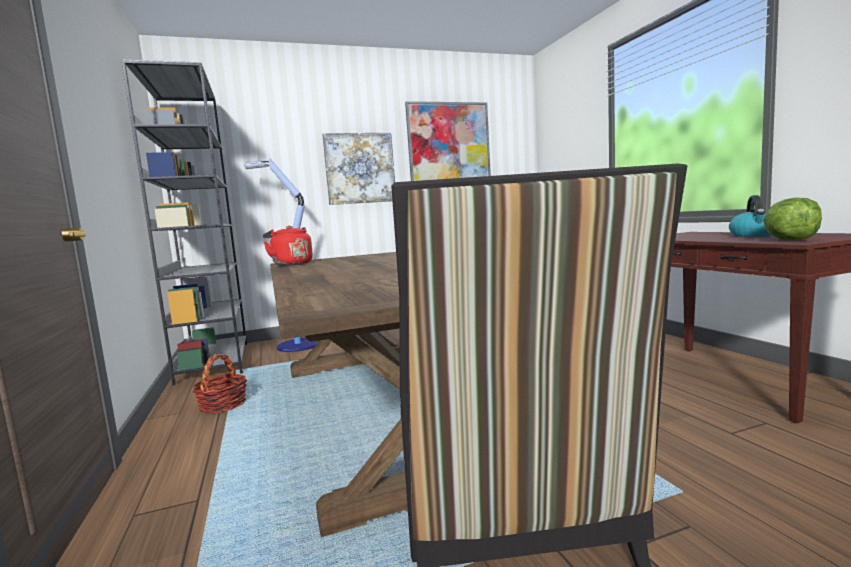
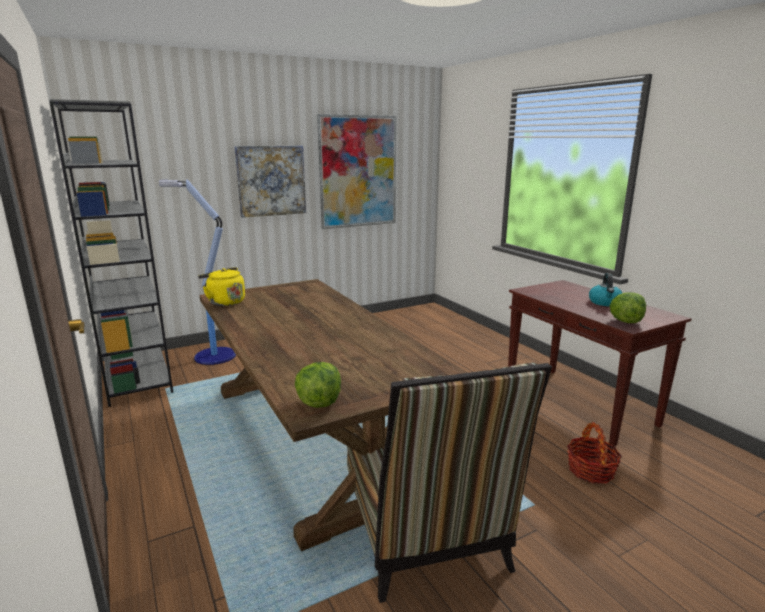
camera: 10 degrees left, 10 degrees up
basket [193,354,247,413] -> basket moved to [567,422,622,484]
red kettle [263,226,313,266] -> yellow kettle [198,267,245,306]
none -> lettuce [295,362,341,408]

